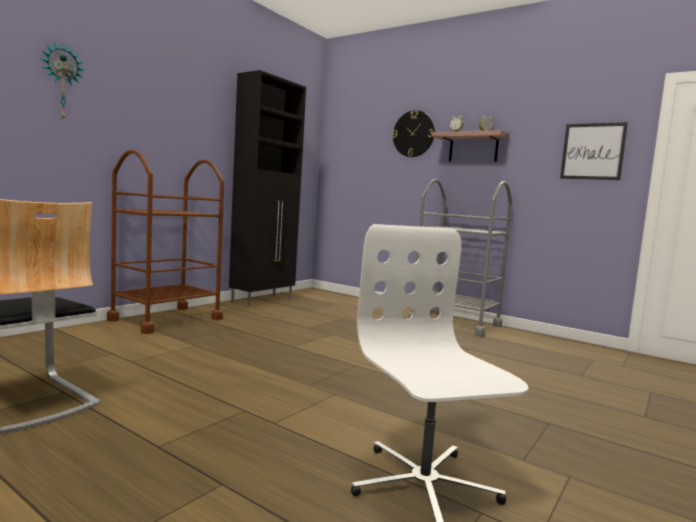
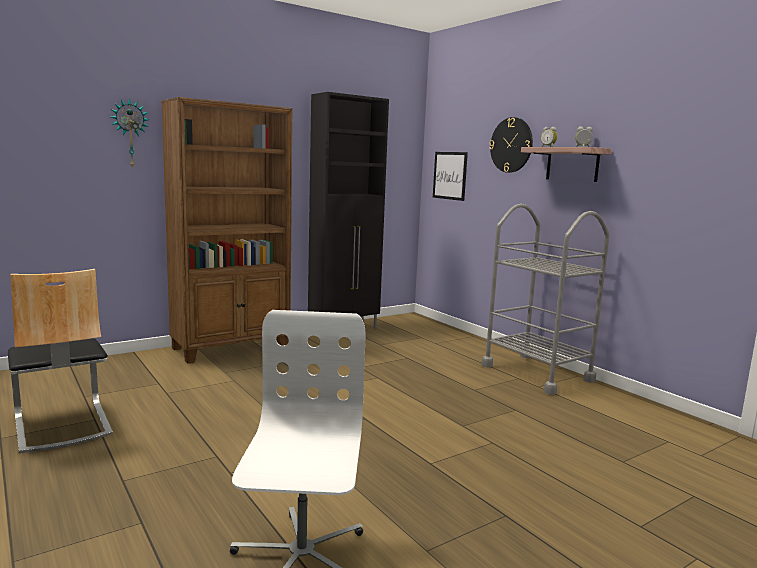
camera: 20 degrees right, 5 degrees up
brown cart [107,149,224,334] -> brown bookcase [161,97,292,363]
picture [560,122,628,180] -> picture moved to [433,152,468,201]

